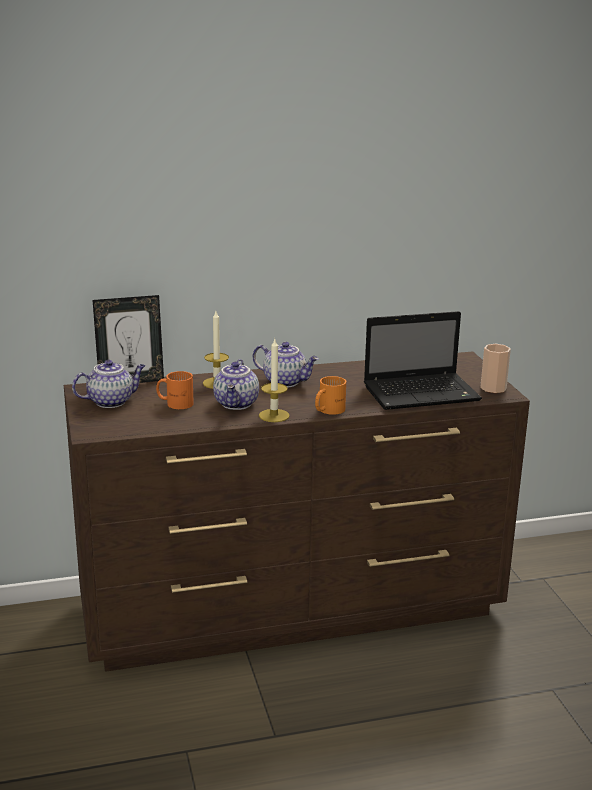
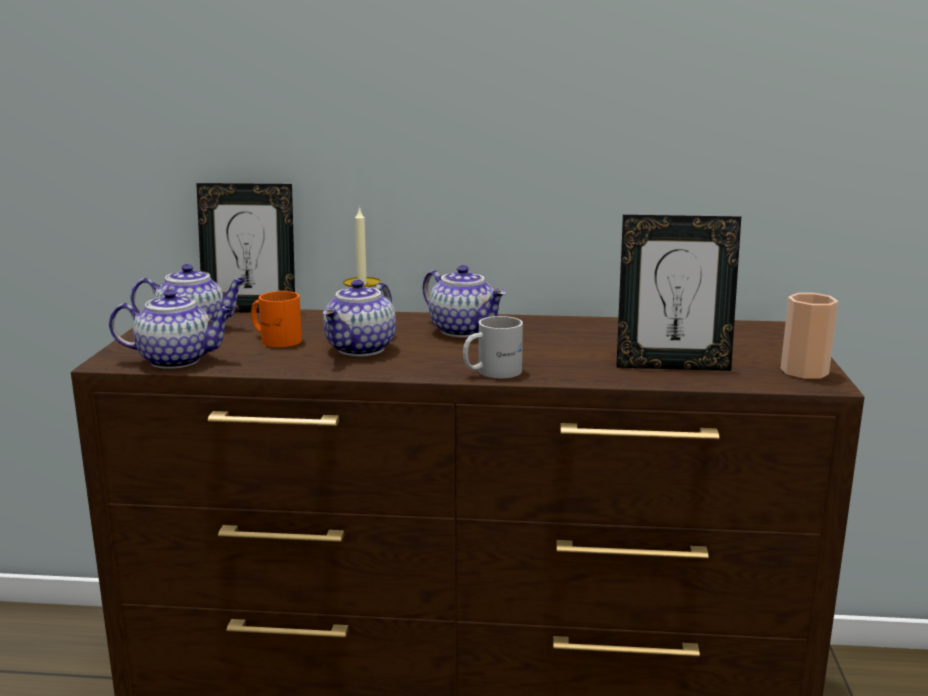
camera: 20 degrees right, 5 degrees down
candle [259,339,290,422] -> none
orange mug [315,376,346,415] -> white mug [463,316,523,378]
laptop [364,311,482,410] -> picture frame [616,215,741,371]
none -> teapot [109,289,234,369]

